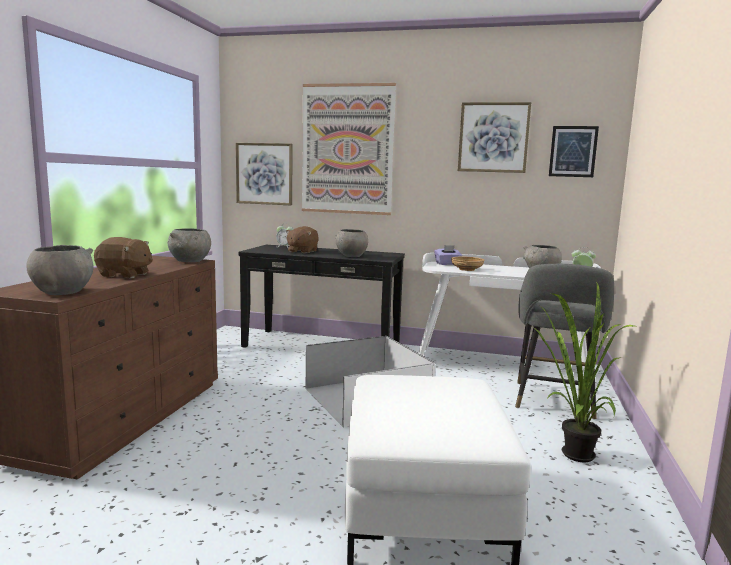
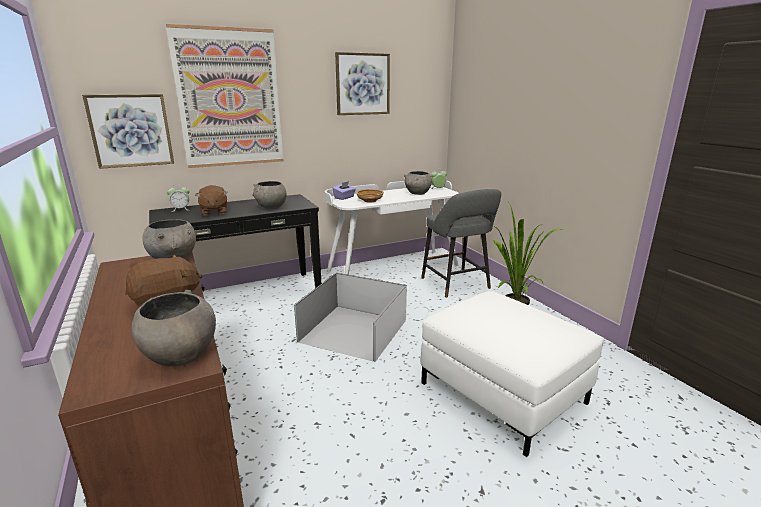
camera: 40 degrees left, 10 degrees up
picture [549,126,599,177] -> none

